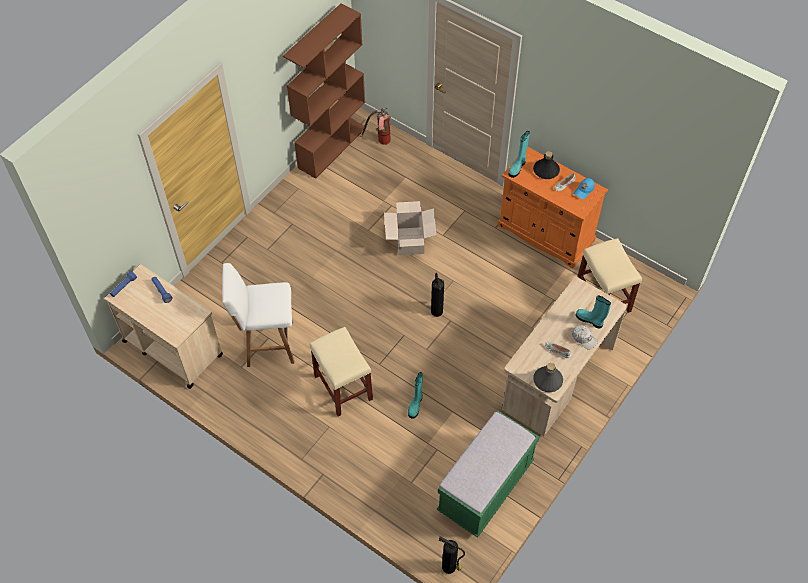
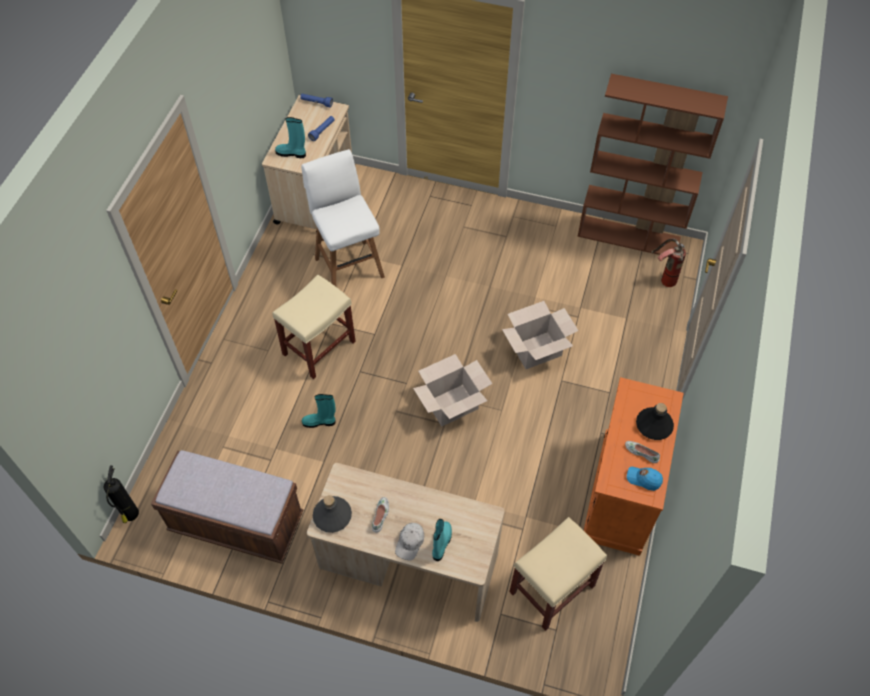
camera: 70 degrees right, 0 degrees up
fire extinguisher [431,273,444,317] -> cardboard box [413,354,493,426]
green bench [437,410,539,538] -> brown bench [151,450,303,564]
turquoise boot [509,131,530,178] -> turquoise boot moved to [275,117,306,158]

